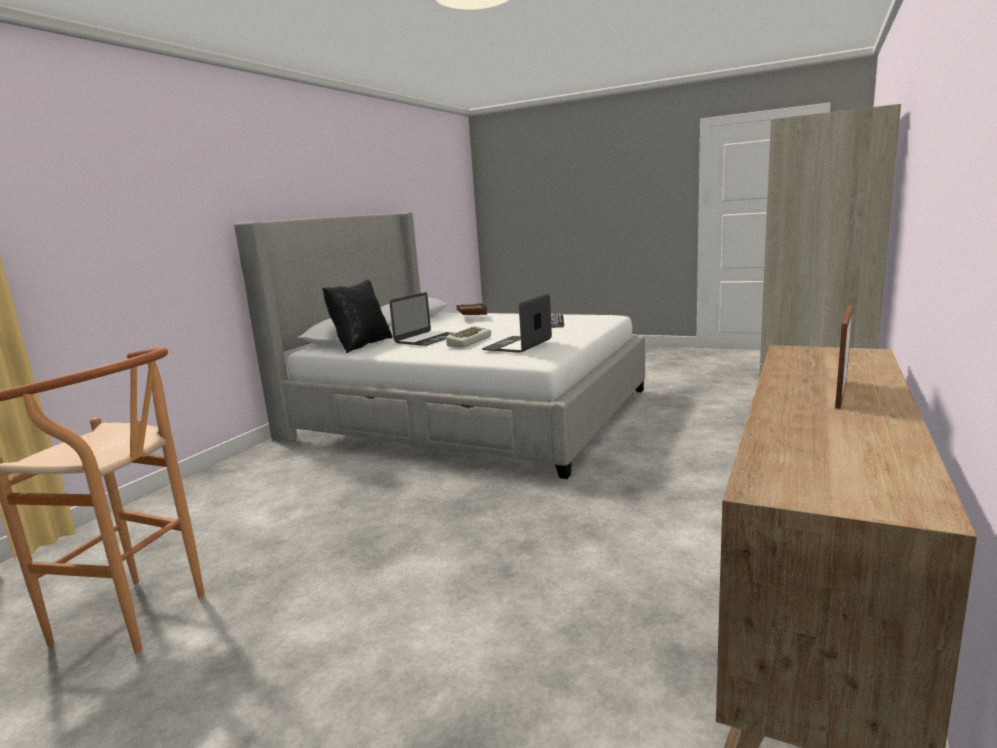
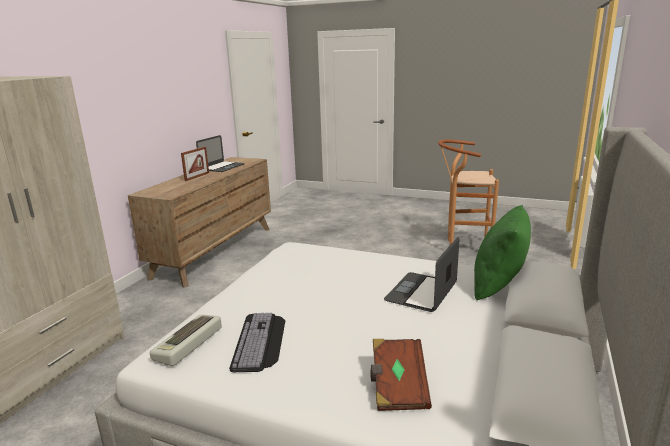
camera: 175 degrees right, 5 degrees up
black pillow [322,279,392,353] -> green pillow [474,205,531,300]
keyboard [446,326,491,347] -> keyboard moved to [150,315,222,366]
laptop [482,294,552,353] -> laptop moved to [196,135,245,172]

